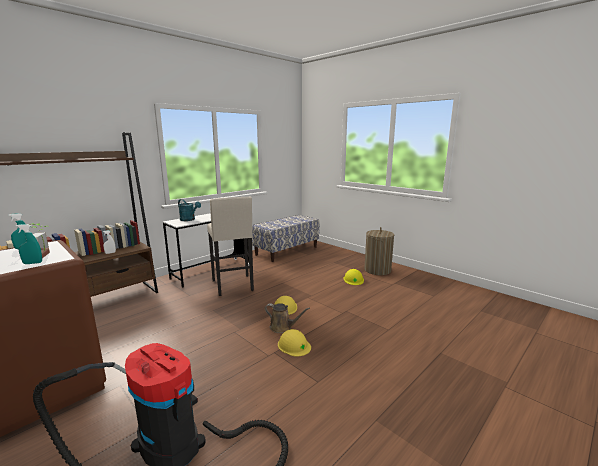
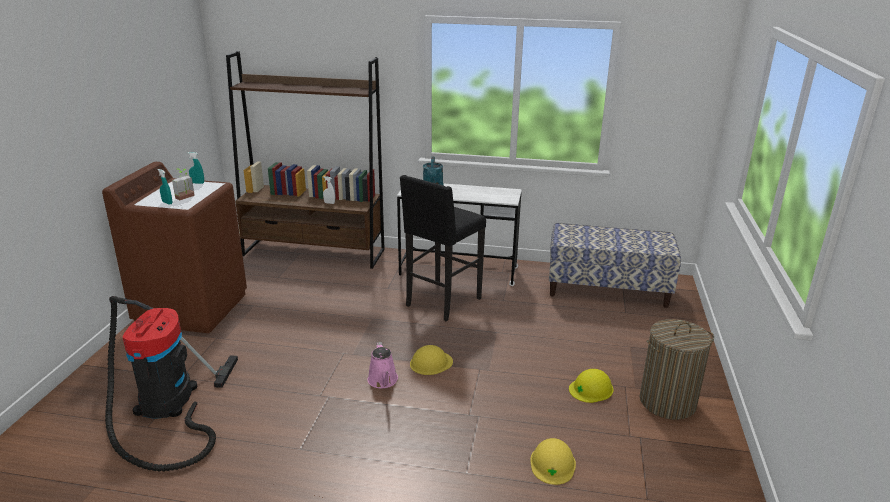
camera: 55 degrees right, 10 degrees up
beige stool [207,197,254,296] -> black stool [400,175,486,321]
brown watering can [265,303,310,333] -> pink watering can [367,342,398,388]
yellow hard hat [278,329,311,356] -> yellow hard hat moved to [530,438,576,485]

